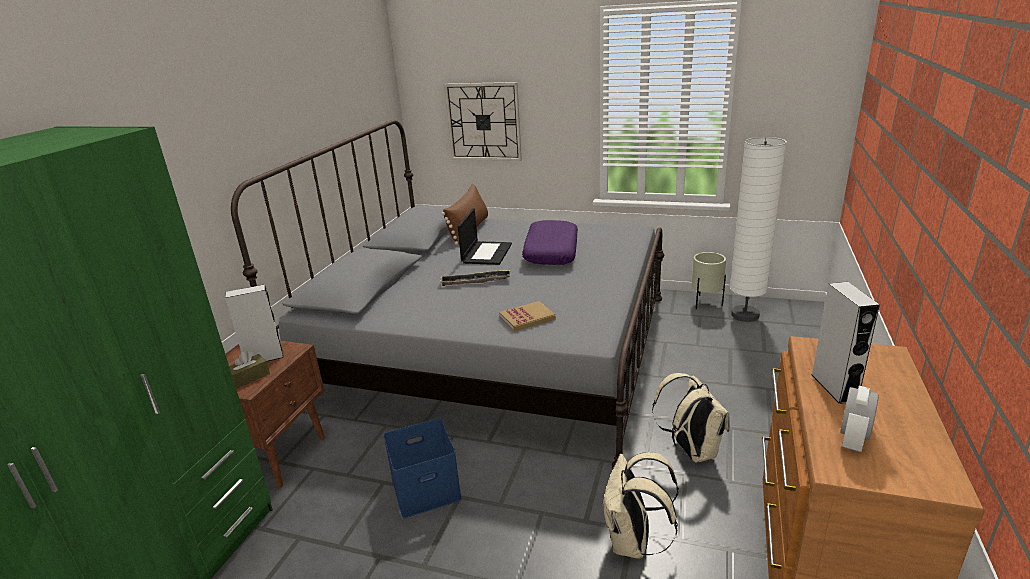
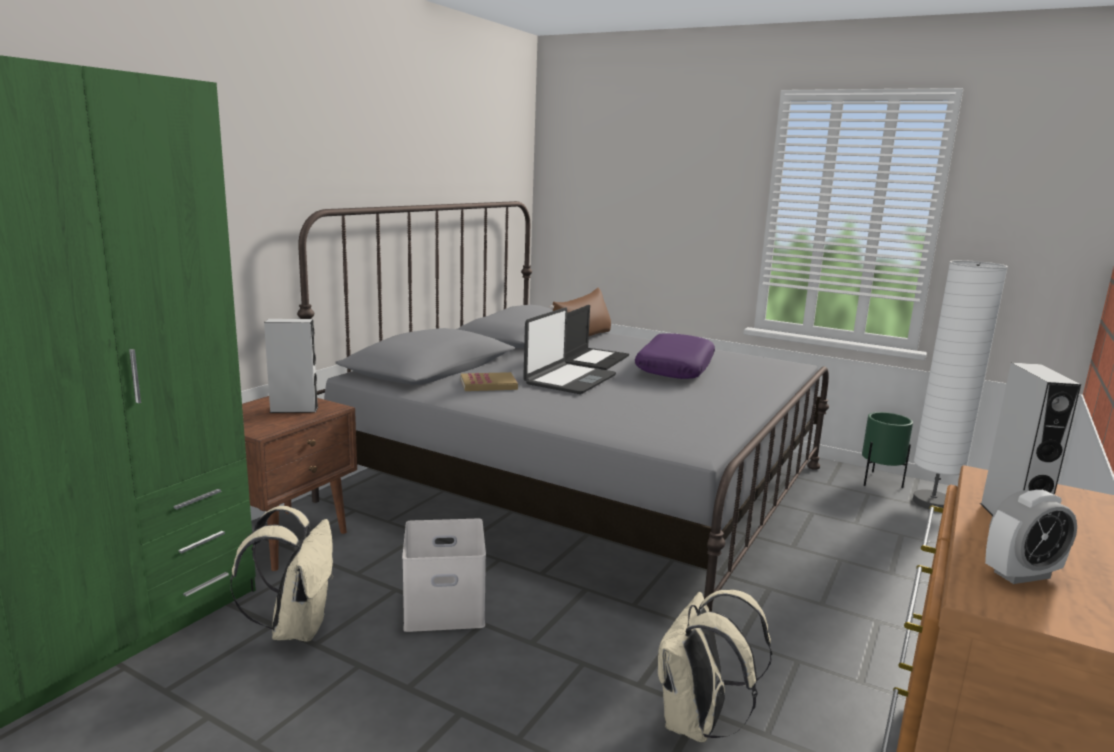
camera: 10 degrees right, 10 degrees down
brown tissue box [229,351,270,388] -> none
blue storage box [383,418,462,518] -> white storage box [402,519,486,632]
tray [440,269,511,286] -> laptop [523,307,616,394]
wall clock [444,82,522,161] -> none
book [499,301,556,331] -> book moved to [461,372,518,391]
beige backpack [652,373,730,463] -> beige backpack moved to [230,506,333,642]
beige planter [692,252,726,309] -> green planter [862,412,913,488]
alarm clock [840,386,879,452] -> alarm clock turned 150 degrees counterclockwise [985,490,1077,584]

